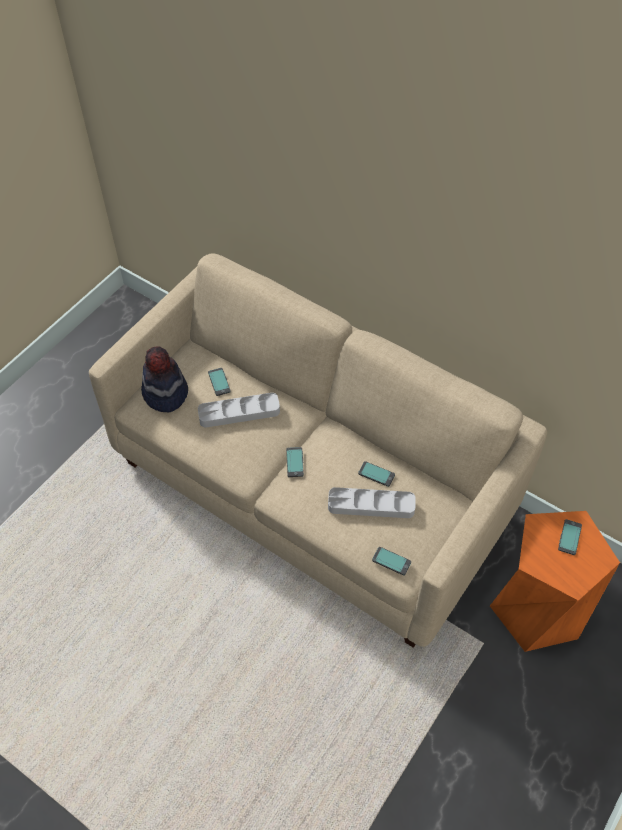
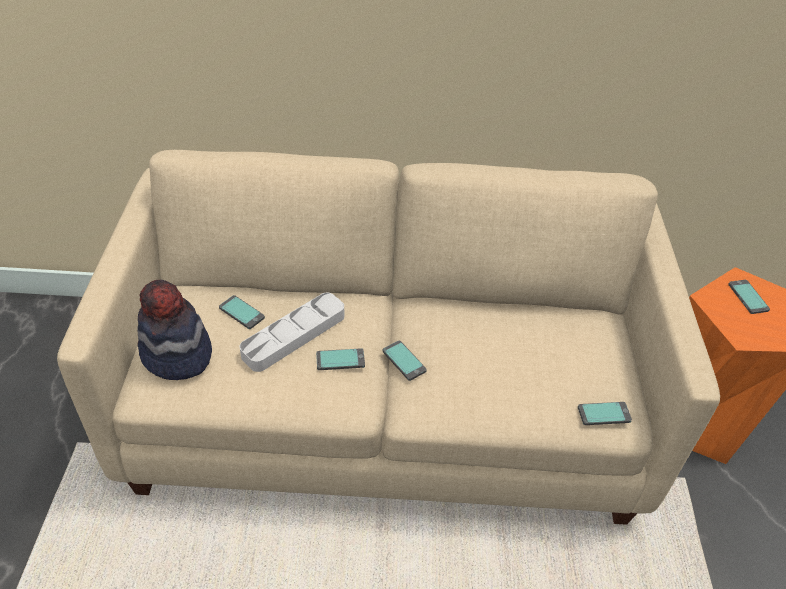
camera: 35 degrees left, 10 degrees down
grey tray [328,487,415,518] -> none
phone [358,461,395,487] -> phone moved to [316,348,365,370]

